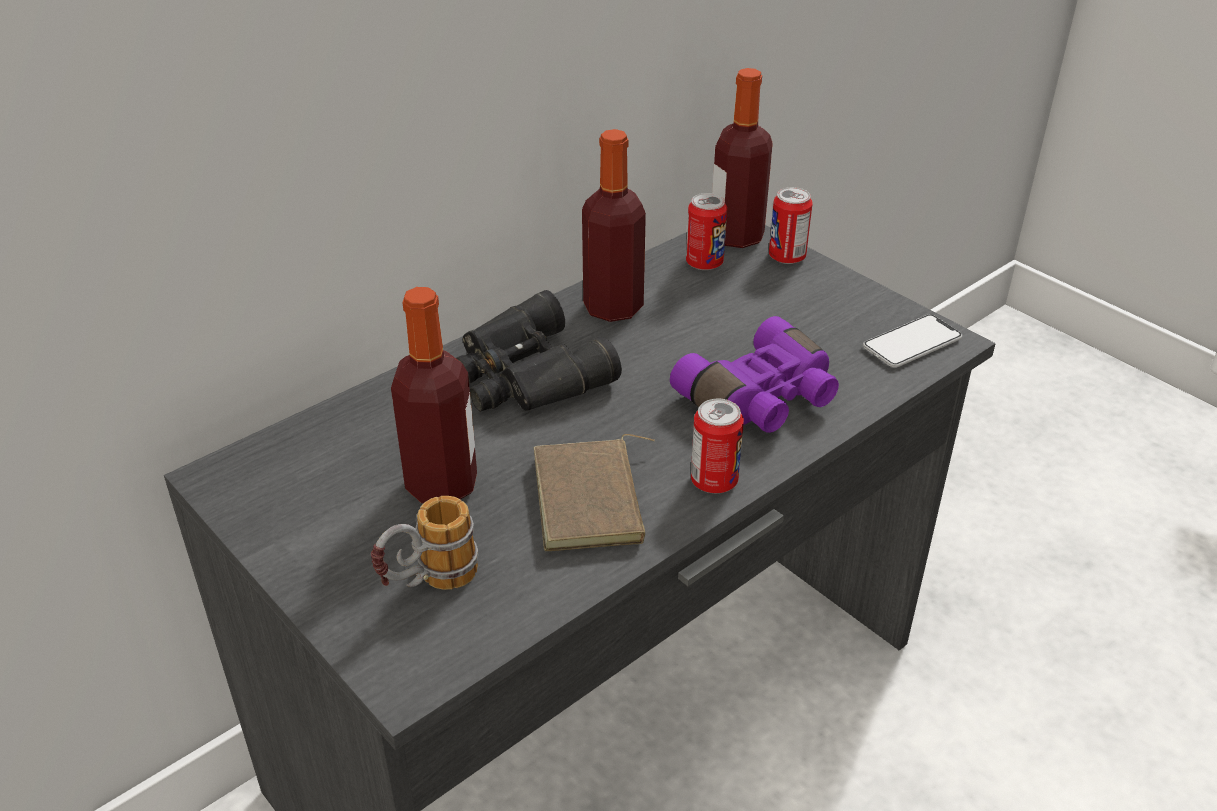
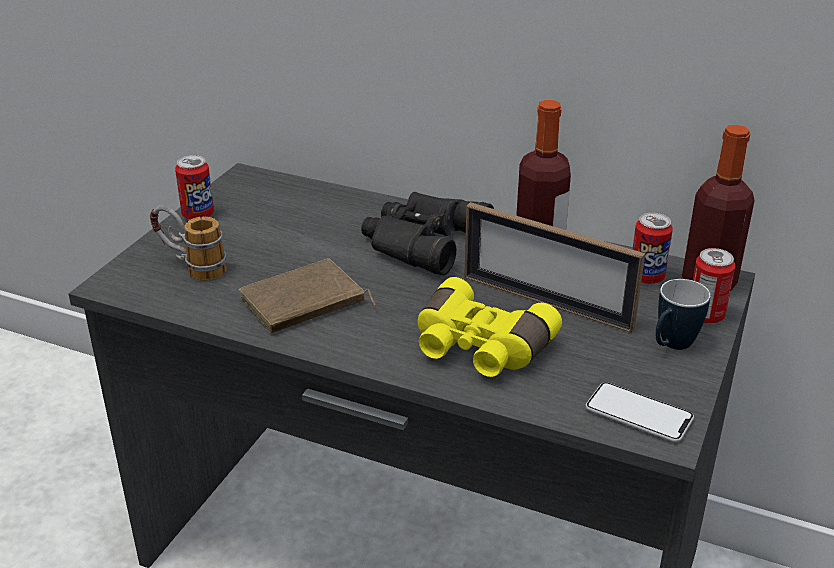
camera: 65 degrees right, 5 degrees down
bottle [391,287,477,504] -> none
purple binoculars [670,316,839,433] -> yellow binoculars [418,277,562,377]
can [691,399,744,493] -> can moved to [175,155,214,220]
none -> picture frame [464,202,645,333]
none -> mug [655,279,711,350]

